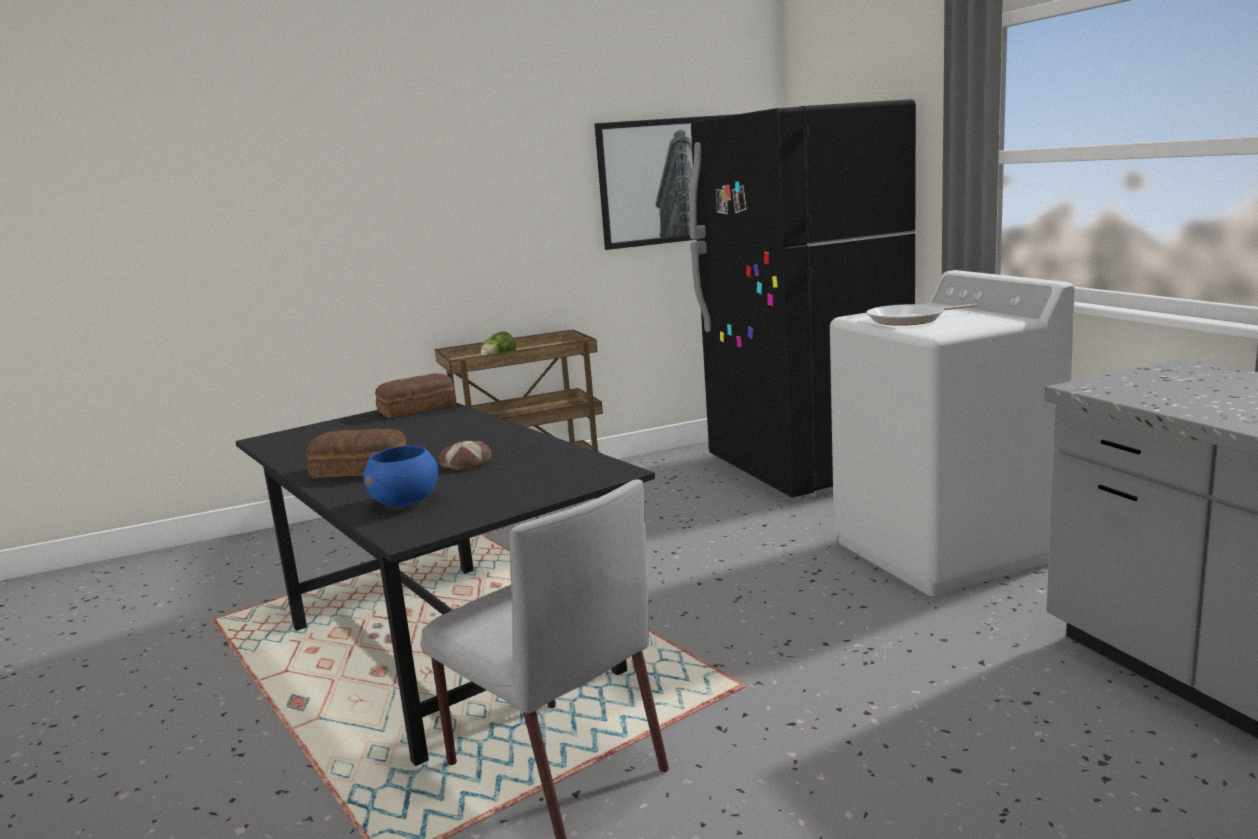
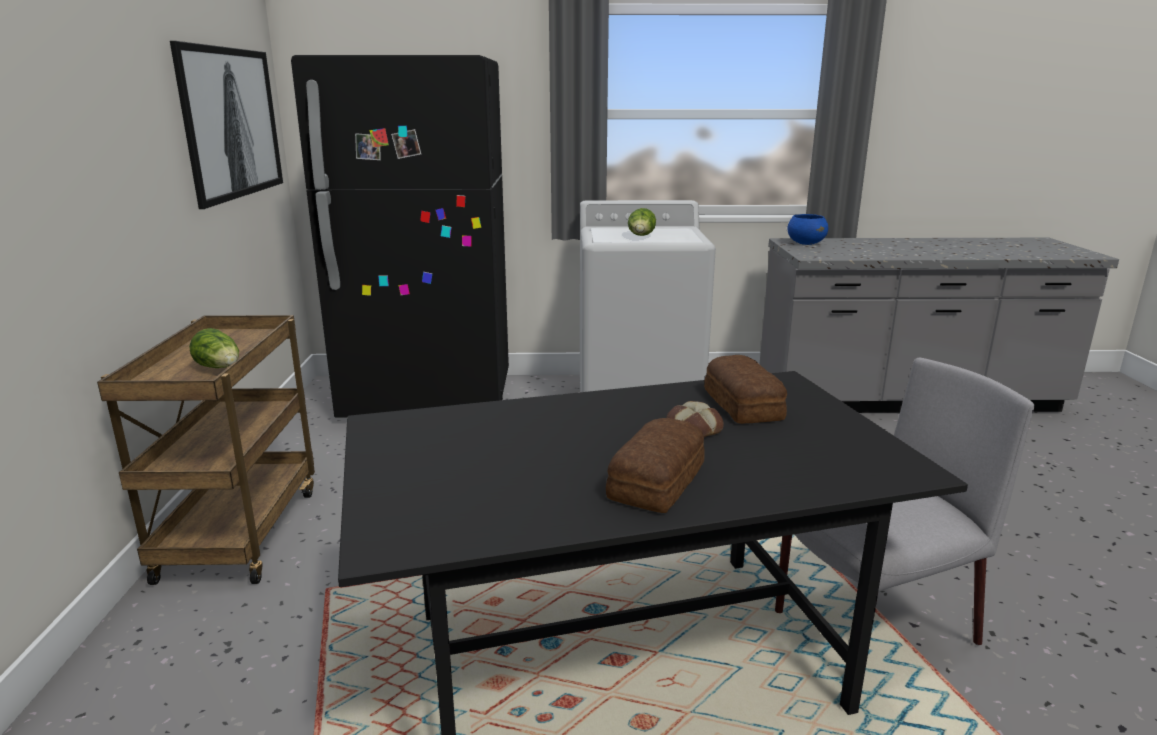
camera: 70 degrees left, 5 degrees up
blue bowl [363,445,438,507] -> blue bowl moved to [787,214,828,245]
bread [375,374,456,418] -> bread moved to [704,355,787,424]
frying pan [866,304,977,326] -> lettuce [628,208,656,236]

